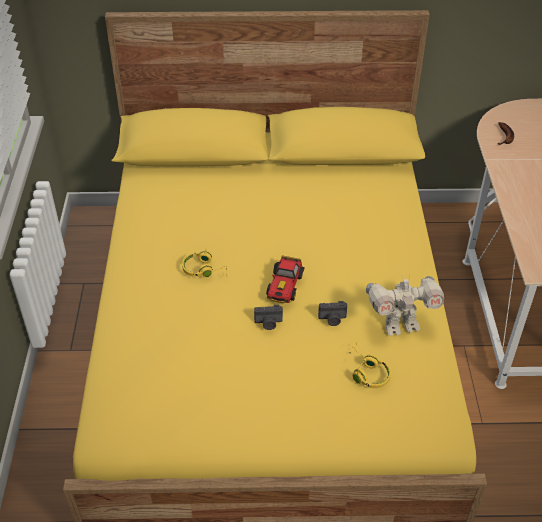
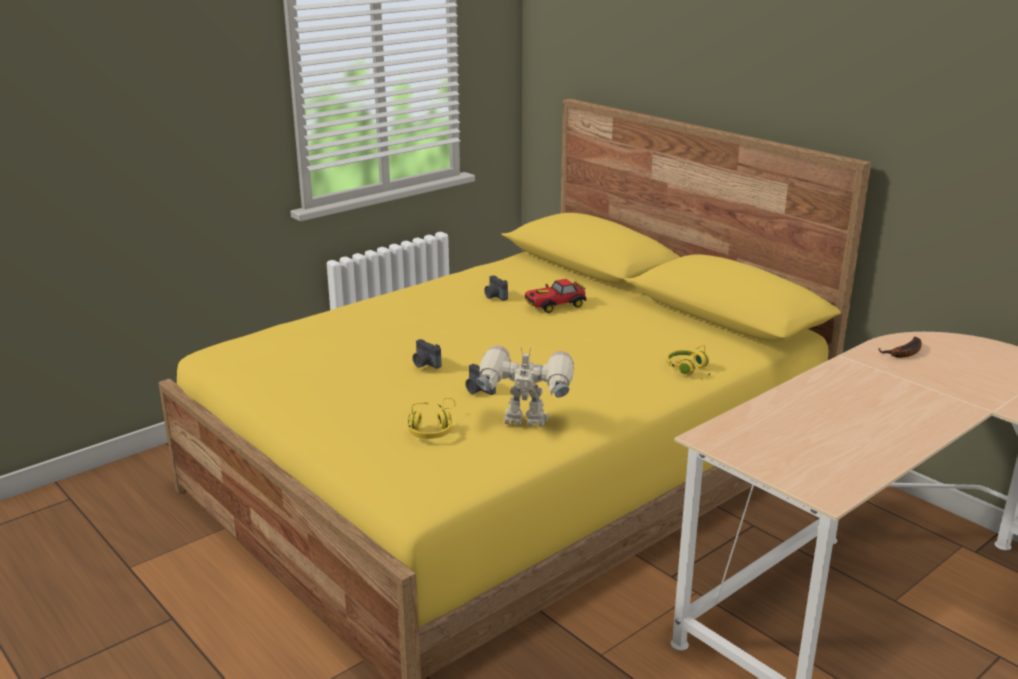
camera: 50 degrees right, 20 degrees down
yellow headphones [182,247,227,278] -> yellow headphones moved to [666,345,711,380]
toy car [266,255,305,303] -> toy car moved to [525,279,587,313]
toy robot [366,274,444,336] -> toy robot turned 150 degrees clockwise [476,345,574,427]
none -> camera [484,275,508,301]

